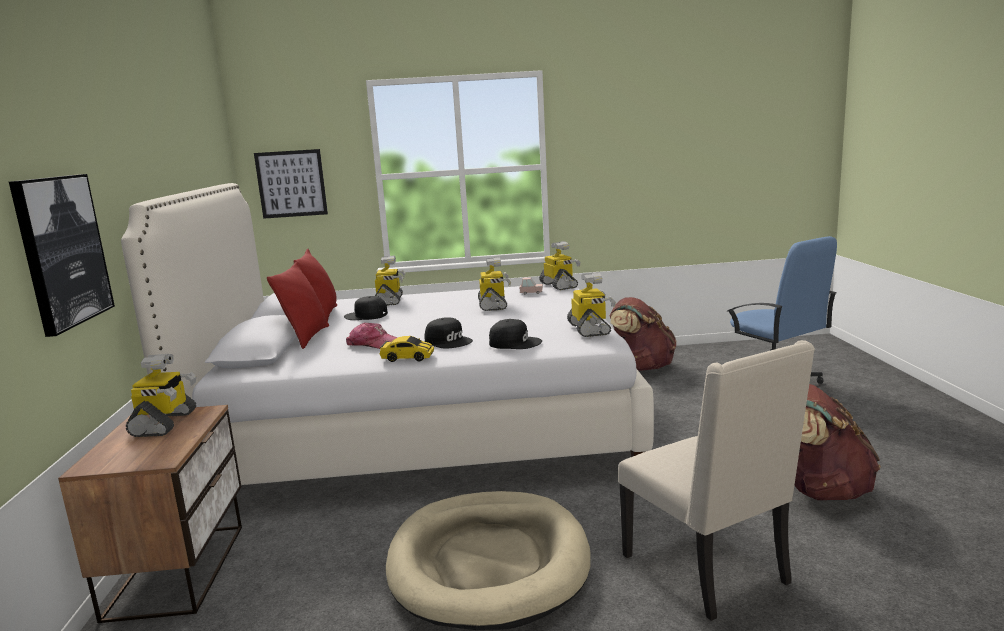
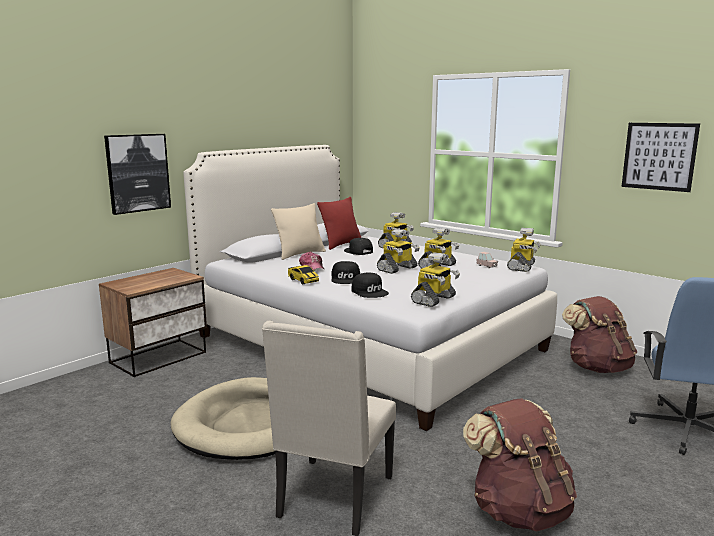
camera: 45 degrees right, 0 degrees up
toy robot [126,354,196,437] -> toy robot moved to [377,229,420,274]
picture [254,149,328,219] -> picture moved to [622,123,700,192]
red pillow [267,262,329,349] -> beige pillow [271,203,326,260]

